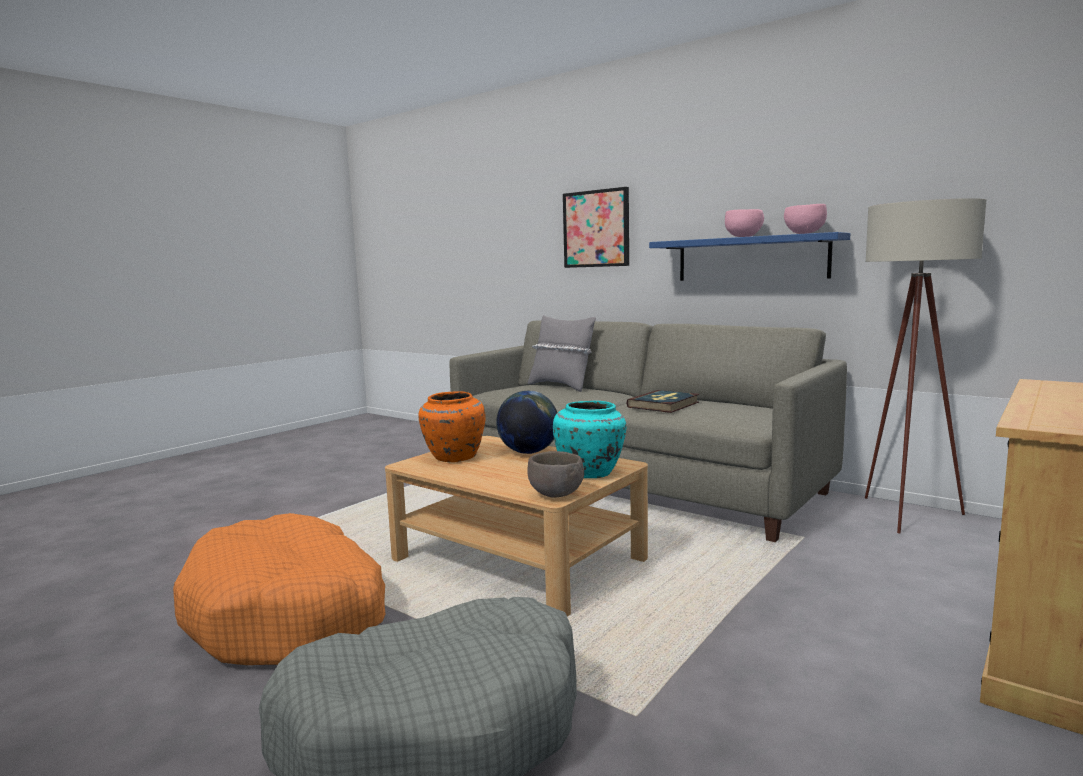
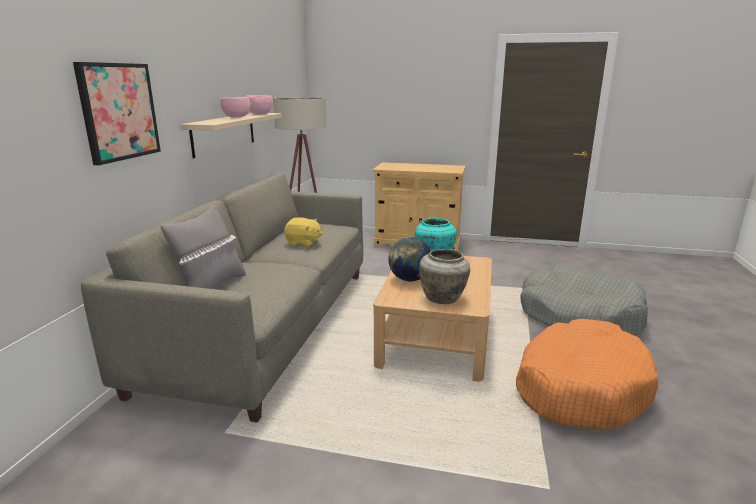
camera: 115 degrees left, 10 degrees up
orange vase [418,391,486,462] -> beige vase [419,249,470,304]
brown bowl [527,451,584,498] -> none
book [627,390,699,413] -> yellow plush toy [284,217,323,247]
blue shelf [649,232,850,281] -> beige shelf [180,113,282,159]

